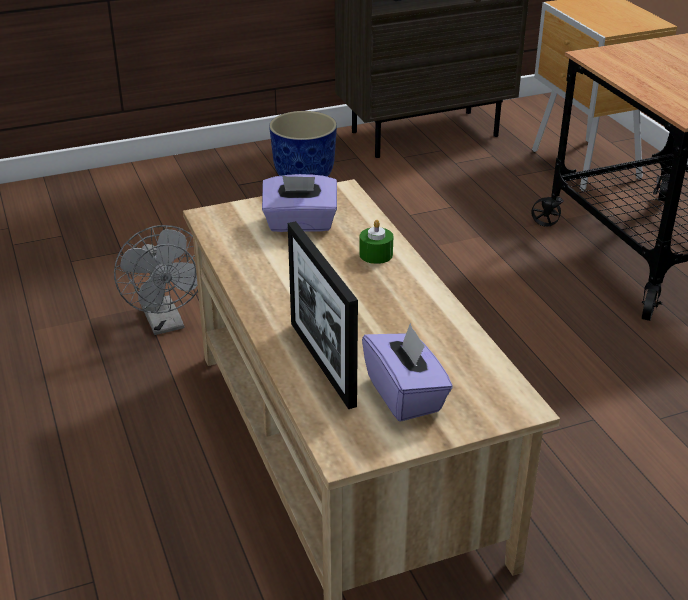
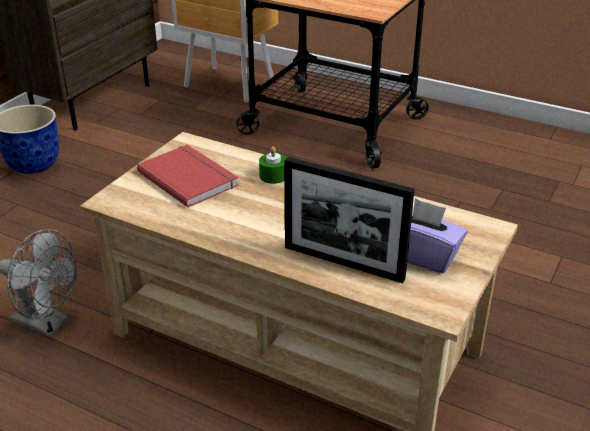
camera: 40 degrees left, 0 degrees up
purple tissue box [262,174,337,232] -> red book [137,145,239,208]

